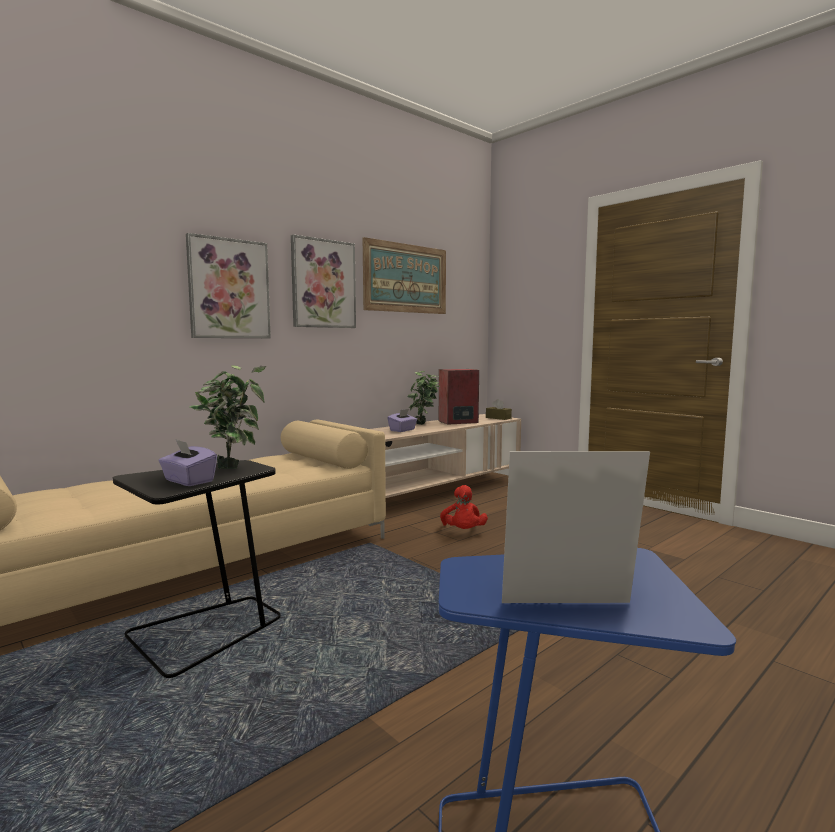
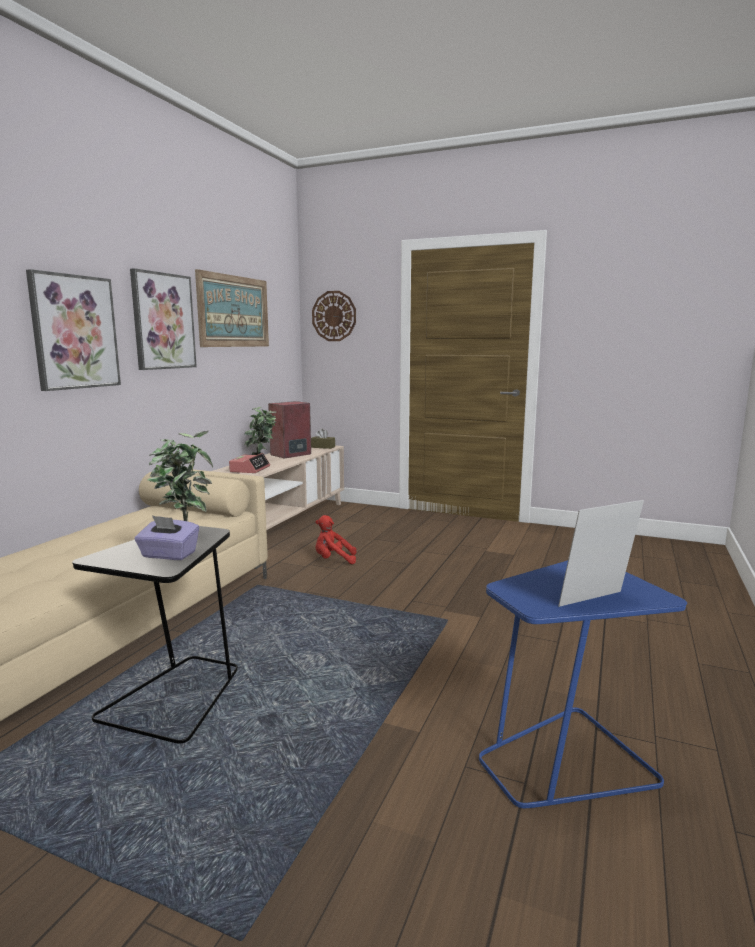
camera: 25 degrees left, 5 degrees up
purple tissue box [388,409,417,432] -> alarm clock [229,453,270,473]
red plush toy [440,485,488,529] -> red plush toy turned 120 degrees clockwise [315,515,357,564]
none -> wall clock [312,291,356,341]

